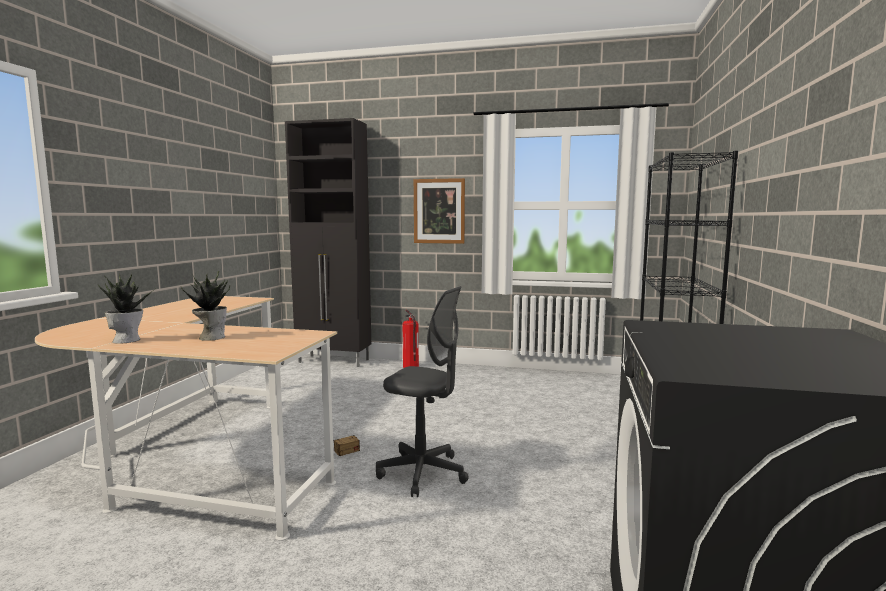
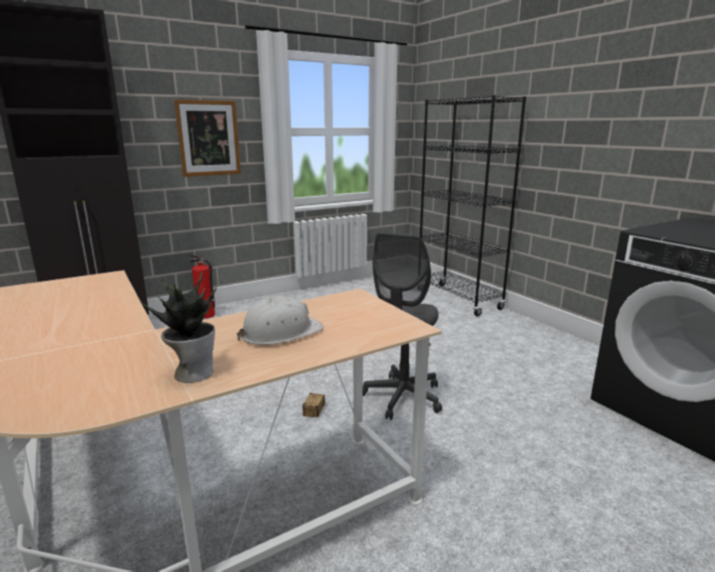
camera: 45 degrees left, 10 degrees up
potted plant [181,271,230,341] -> white hard hat [237,296,324,345]
grey office chair [376,286,469,497] -> grey office chair turned 135 degrees clockwise [363,232,442,420]

